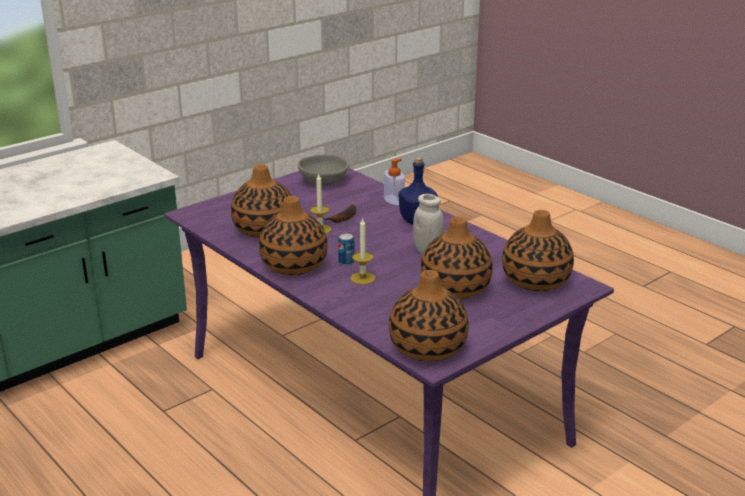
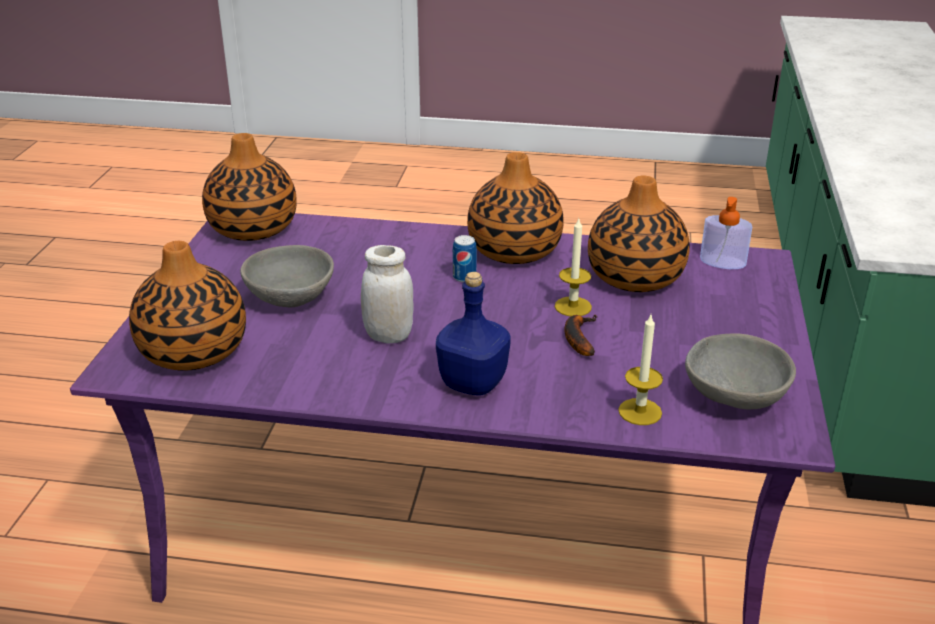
camera: 140 degrees right, 5 degrees up
candle [351,219,375,285] -> candle moved to [618,315,663,425]
soap dispenser [384,158,405,205] -> soap dispenser moved to [700,197,752,269]
vase [421,217,493,299] -> grey bowl [240,245,334,308]

